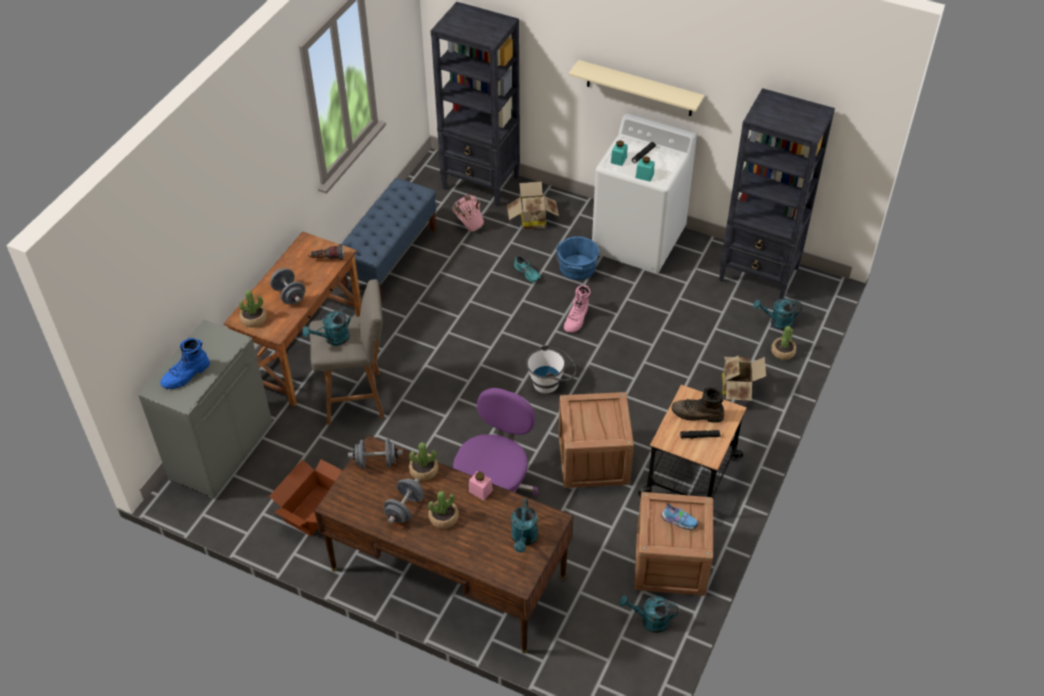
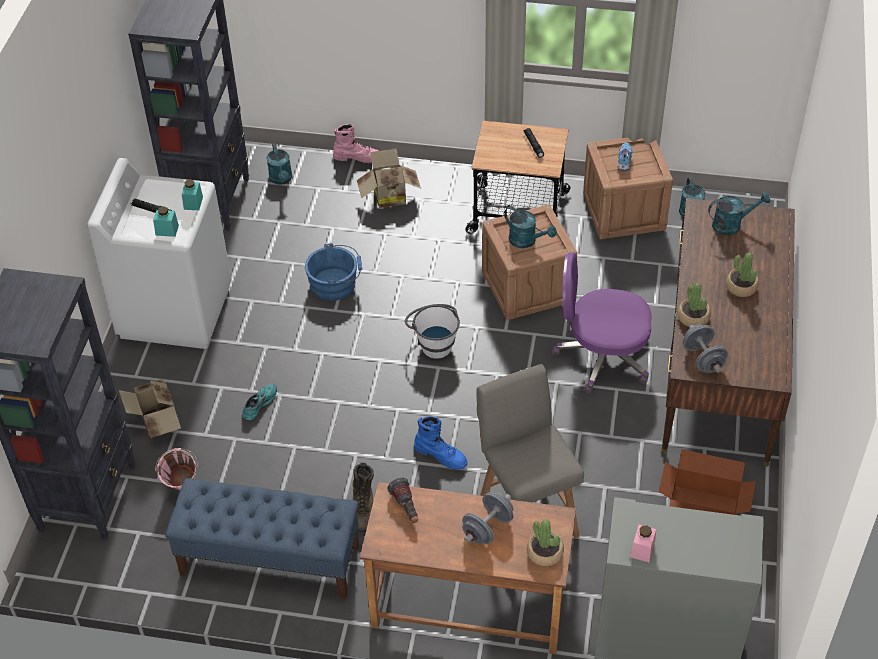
camera: 105 degrees left, 0 degrees up
blue boot [160,338,210,389] -> blue boot moved to [414,416,467,470]
turquoise watering can [302,308,352,346] -> turquoise watering can moved to [504,207,557,248]
grey dumbbell [383,478,424,523] -> none
pink jar [469,471,493,501] -> pink jar moved to [630,525,656,562]
blue bucket [556,236,600,280] -> blue bucket moved to [305,243,362,301]
pink boot [564,285,591,333] -> pink boot moved to [333,124,378,163]
beige shelf [568,60,705,116] -> none
brown boot [672,387,724,423] -> brown boot moved to [353,462,374,532]
potted plant [771,326,796,360] -> none

